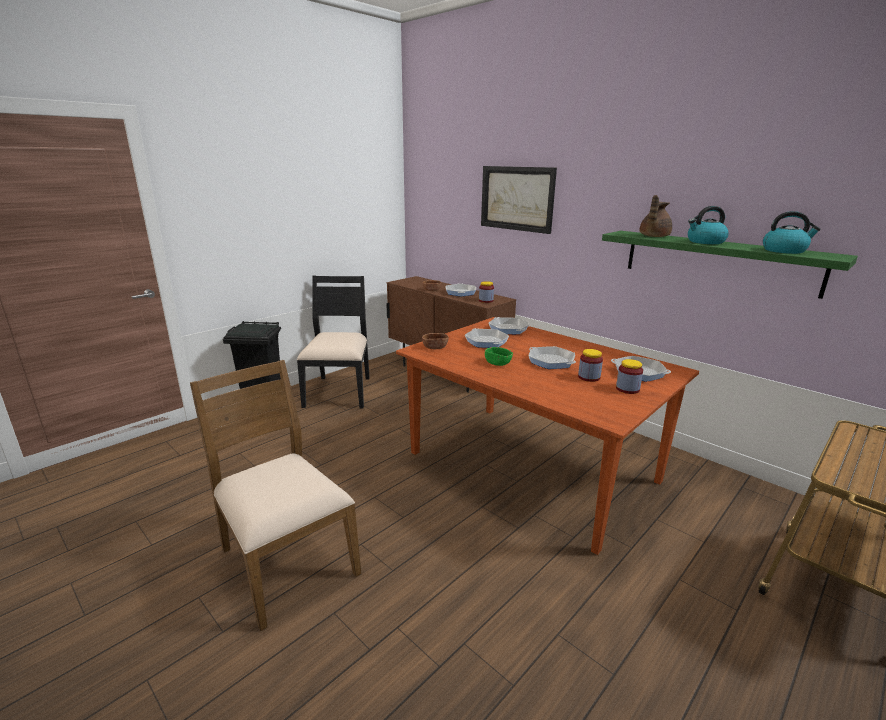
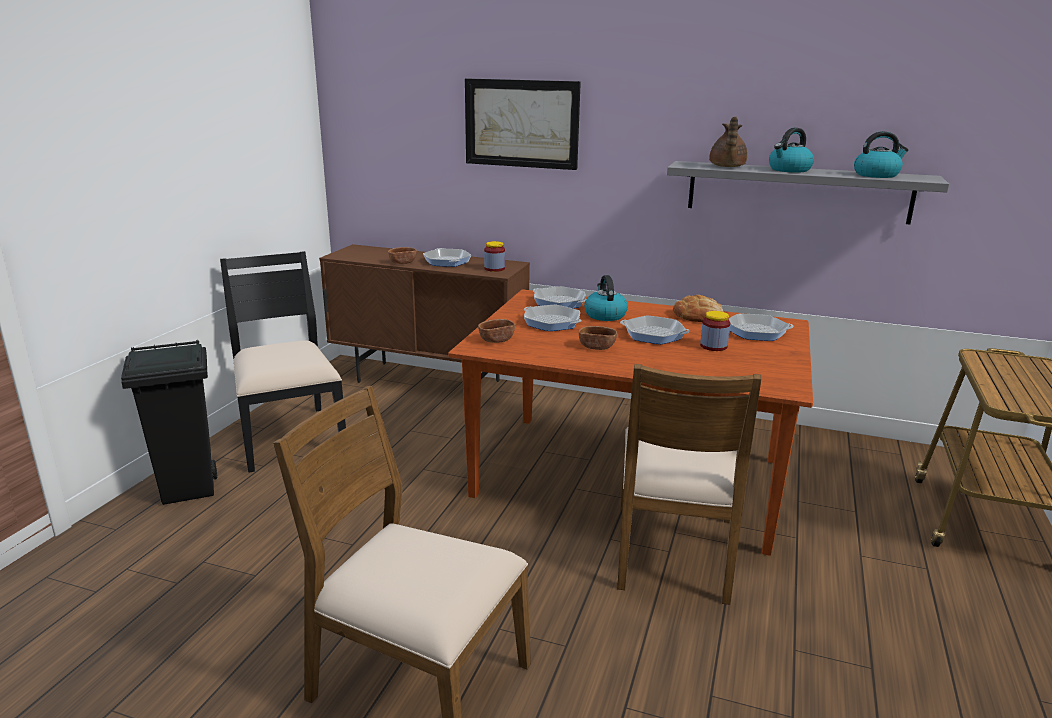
camera: 25 degrees left, 0 degrees up
green bowl [485,347,513,366] -> brown bowl [579,326,617,350]
green shelf [602,231,858,299] -> grey shelf [667,161,949,224]
jar [616,359,643,394] -> none
none -> kettle [584,275,628,321]
none -> brown chair [617,364,761,605]
none -> bread [673,295,723,322]

